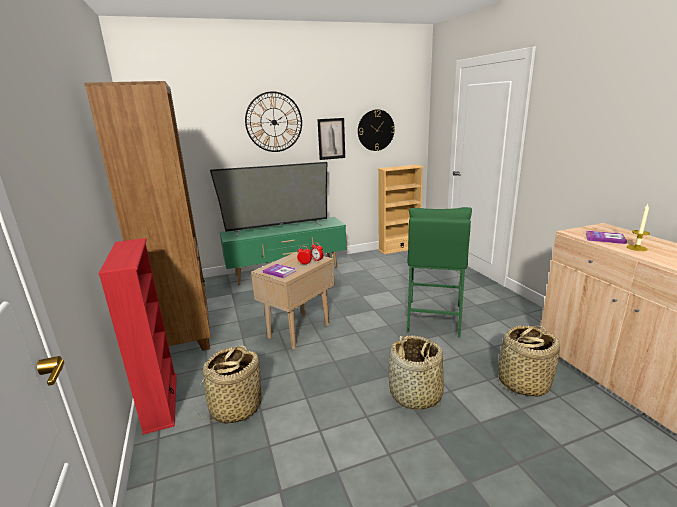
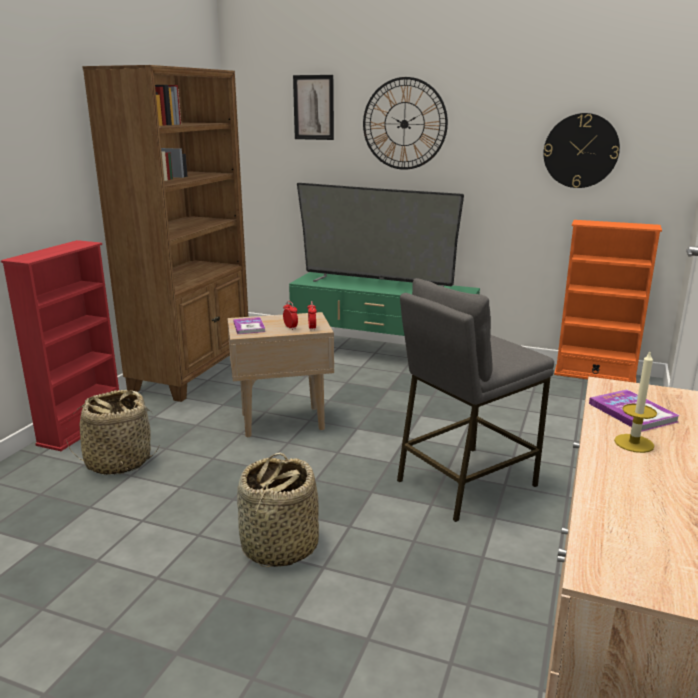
camera: 40 degrees right, 0 degrees up
picture [317,118,345,160] -> picture moved to [293,75,334,140]
beige bookcase [378,165,424,254] -> orange bookcase [554,220,662,383]
green stool [407,207,472,338] -> grey stool [397,278,554,522]
basket [494,325,560,397] -> none

